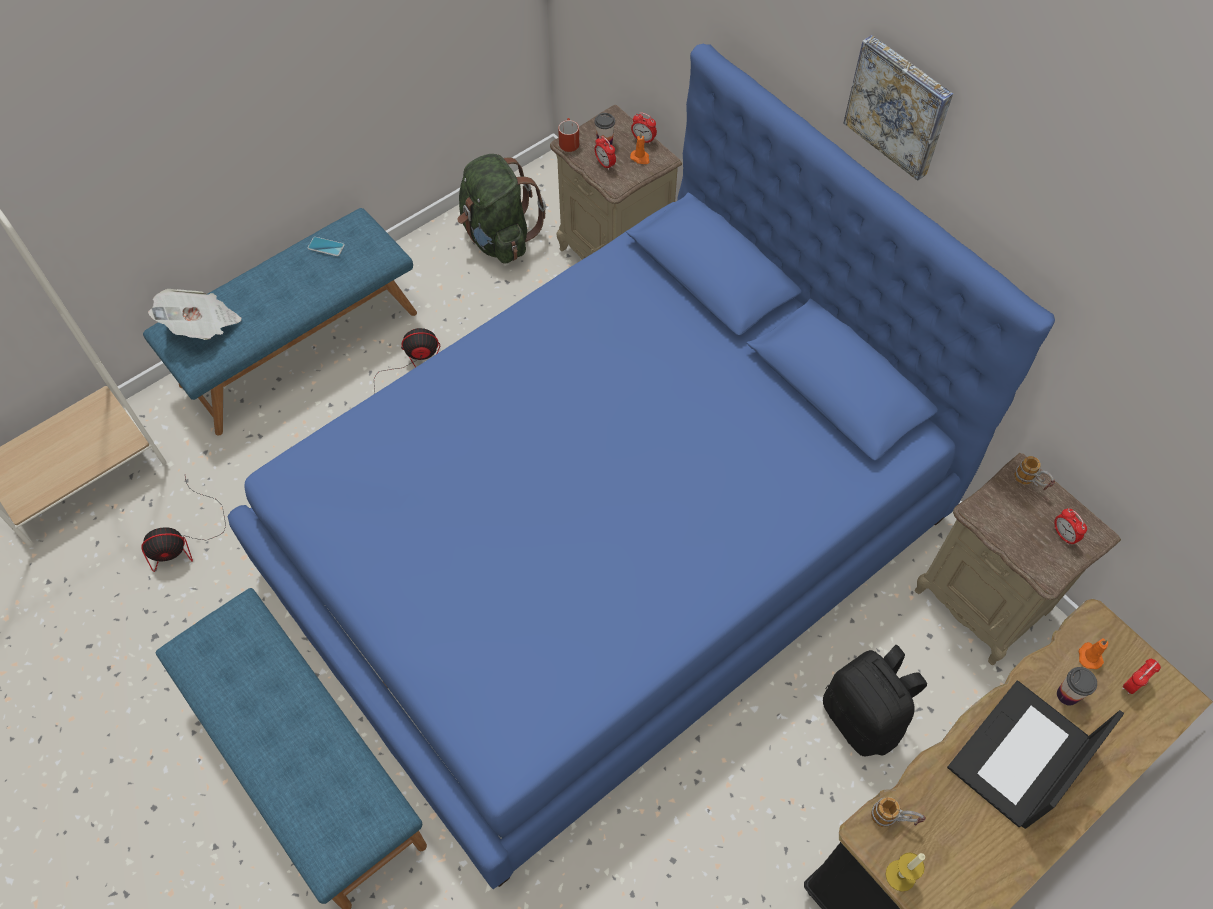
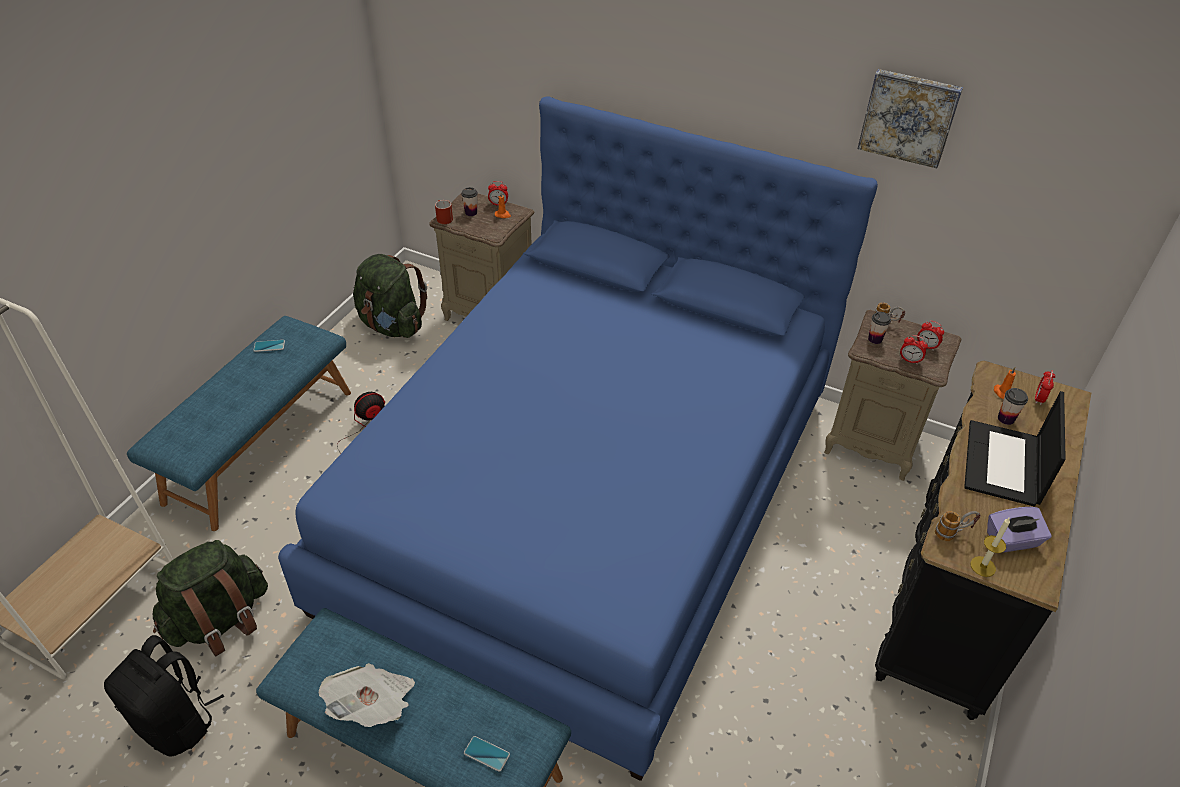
camera: 25 degrees left, 15 degrees down
fan [141,477,226,572] -> green backpack [153,540,268,656]
newspaper [148,289,241,340] -> newspaper moved to [319,663,415,727]
alarm clock [595,136,616,170] -> alarm clock moved to [900,335,928,364]
black backpack [823,645,927,756] -> black backpack moved to [104,635,224,757]
picture [843,35,953,181] -> picture moved to [858,69,963,168]
none -> phone [464,736,510,772]
none -> cup [868,312,891,344]
none -> purple tissue box [987,507,1052,552]

